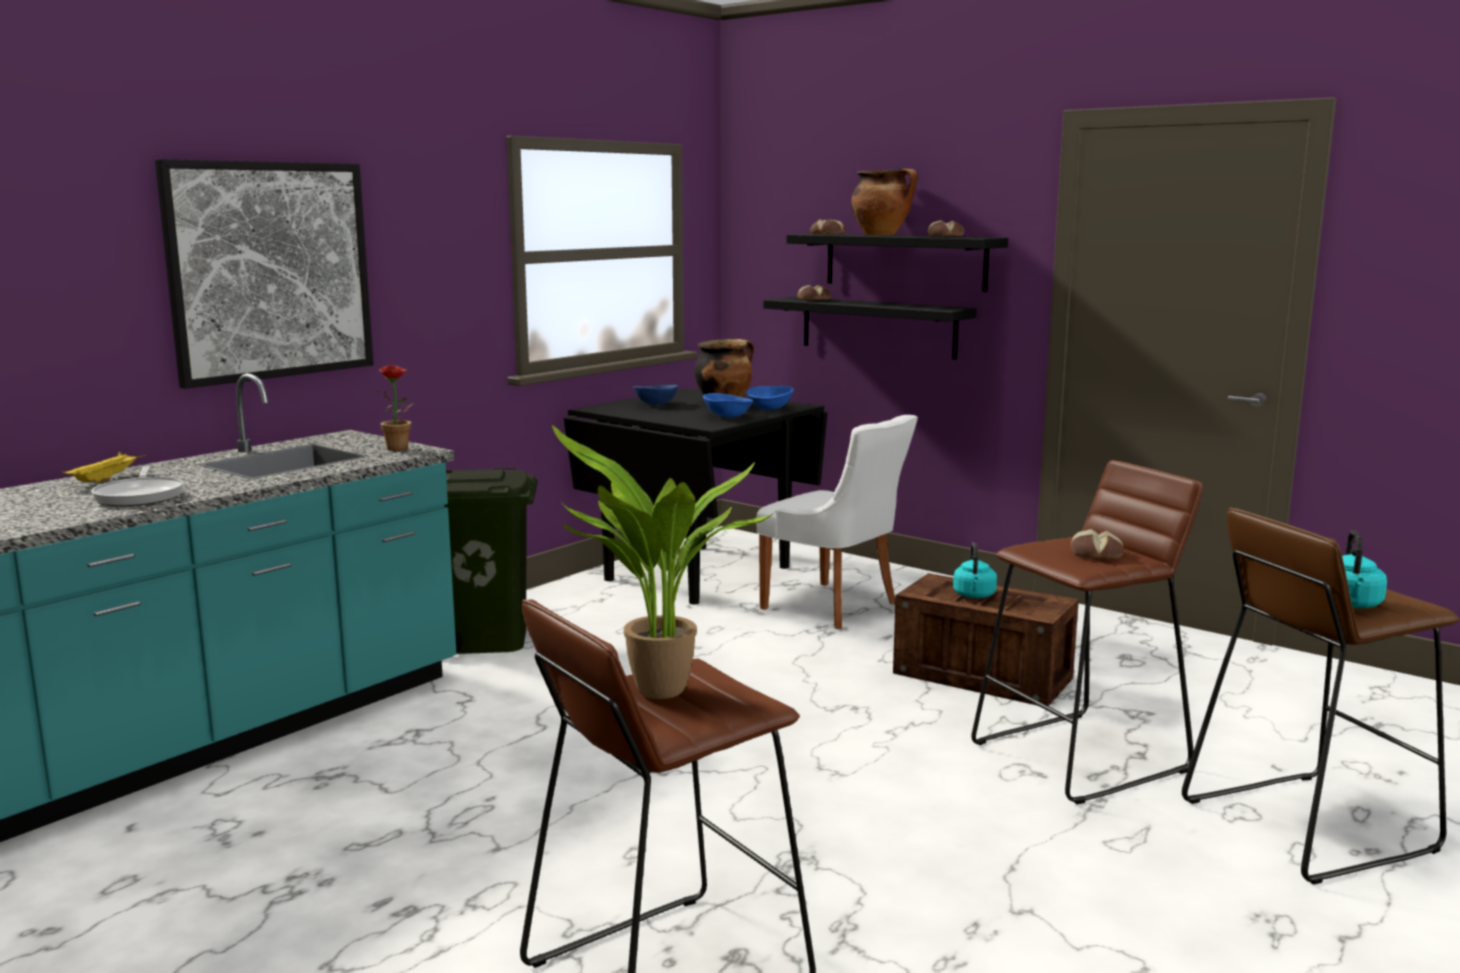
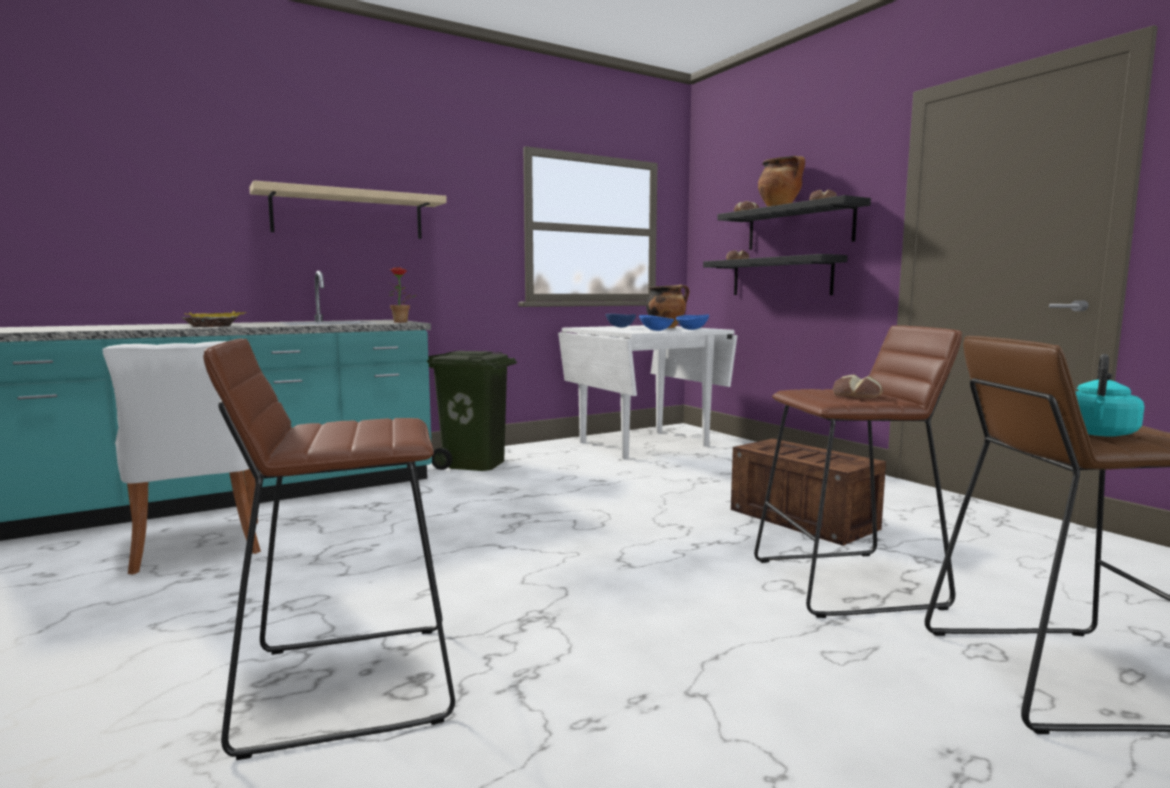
camera: 20 degrees right, 5 degrees down
frying pan [91,466,184,507] -> bowl [181,316,238,327]
picture [155,159,374,389] -> beige shelf [249,180,447,239]
potted plant [552,425,775,699] -> none
black dining table [564,388,828,605] -> white dining table [558,325,738,459]
white chair [756,415,918,629] -> white chair moved to [102,341,261,574]
turquoise kettle [953,543,997,598] -> none

